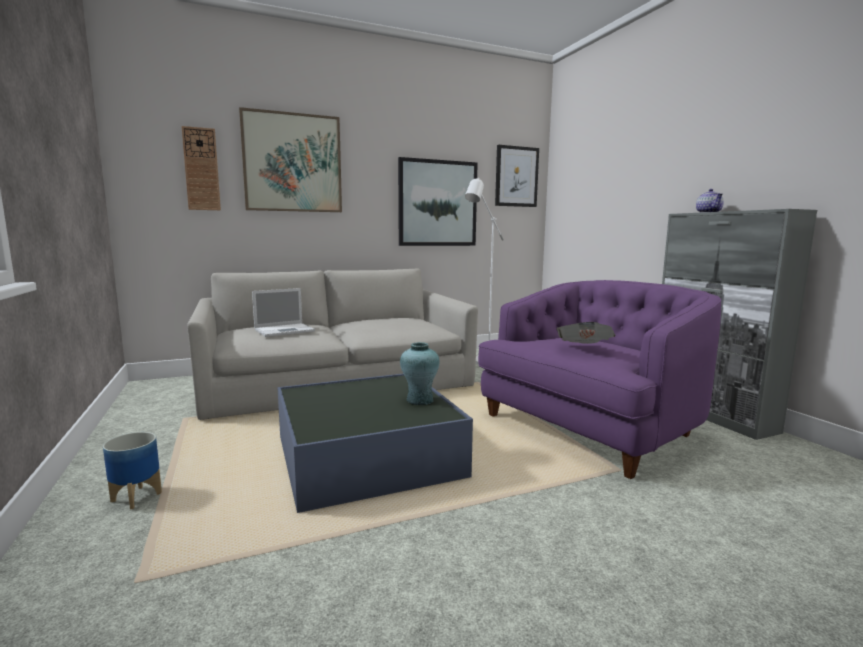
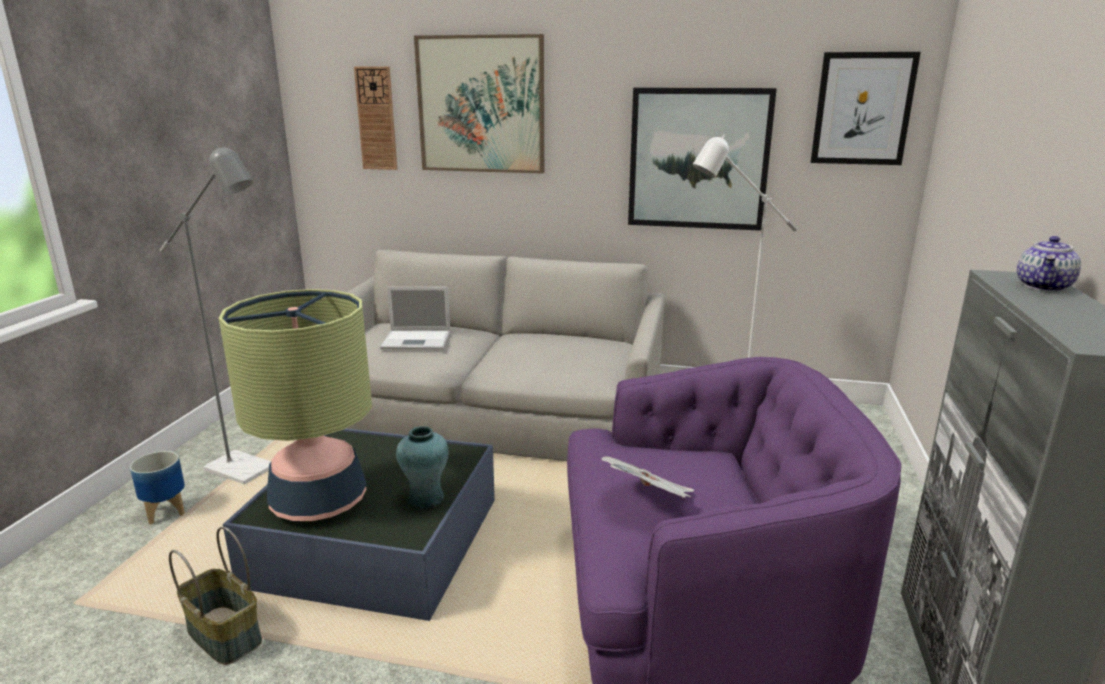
camera: 35 degrees right, 10 degrees up
none -> grey floor lamp [160,145,271,484]
none -> basket [169,527,262,665]
none -> table lamp [219,289,372,521]

